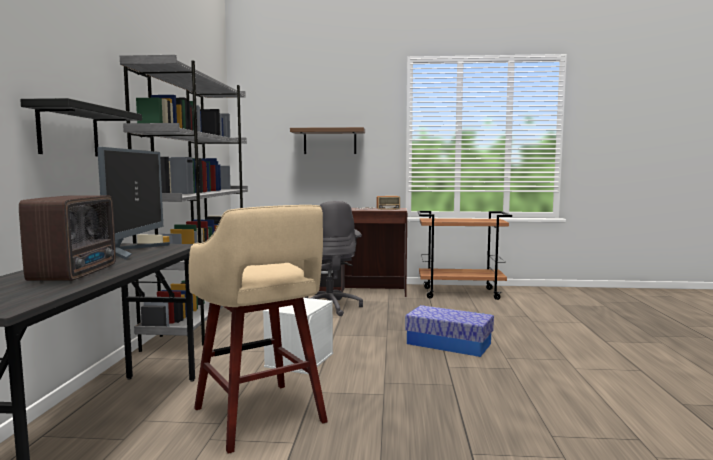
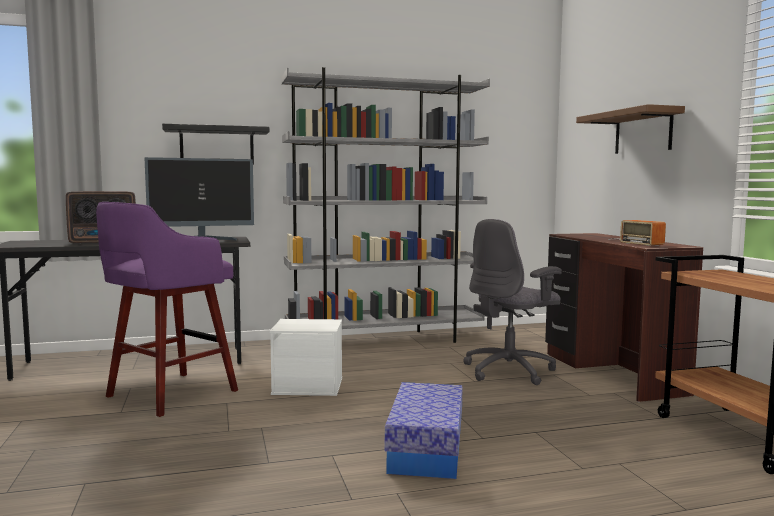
camera: 70 degrees right, 0 degrees up
beige stool [188,205,328,454] -> purple stool [96,202,238,417]

